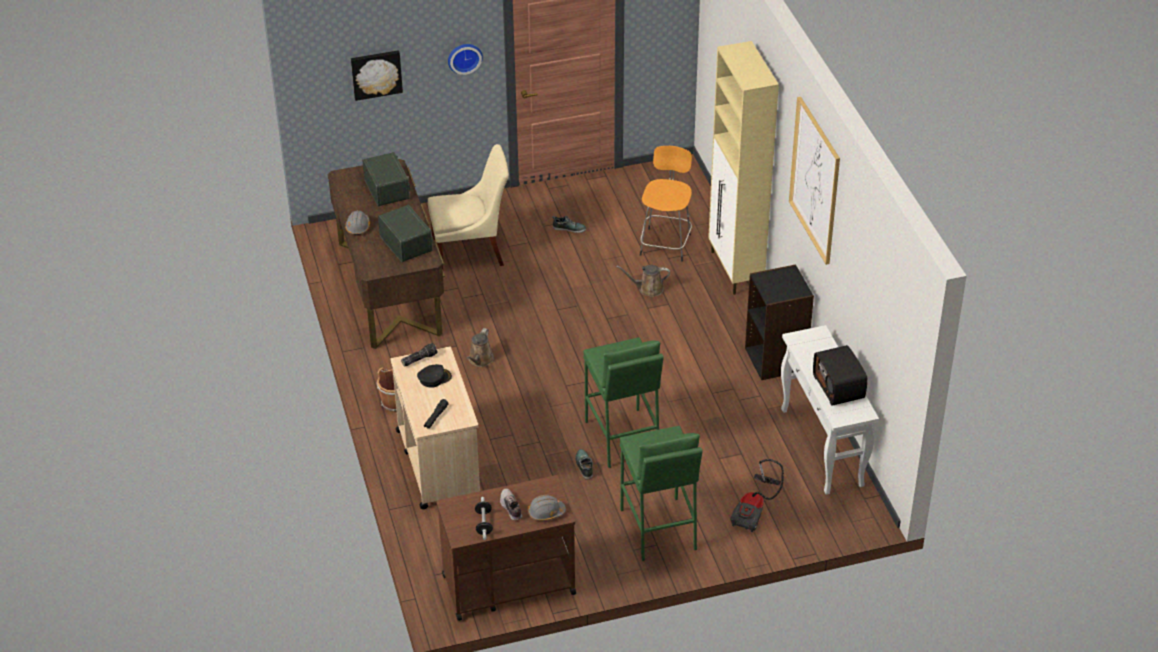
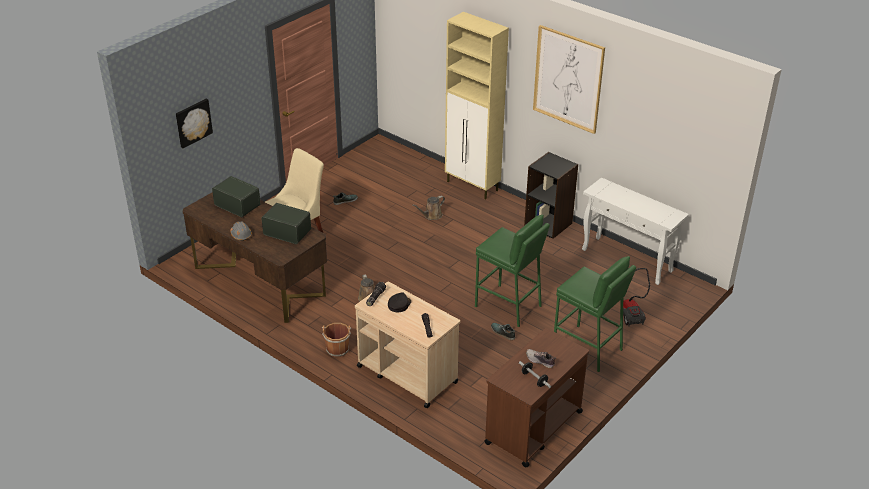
camera: 35 degrees left, 5 degrees down
wall clock [448,44,483,75] -> none
grey hard hat [528,495,566,521] -> none
orange stool [640,146,692,261] -> none
radio [813,345,867,406] -> none

